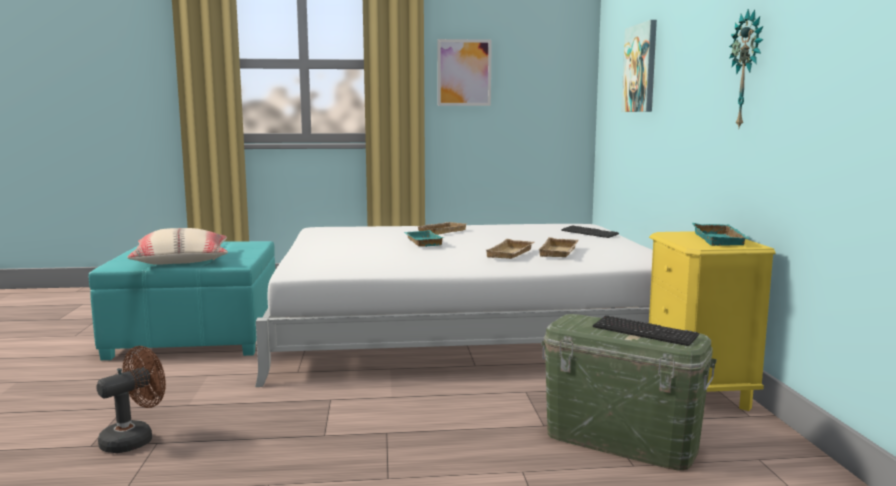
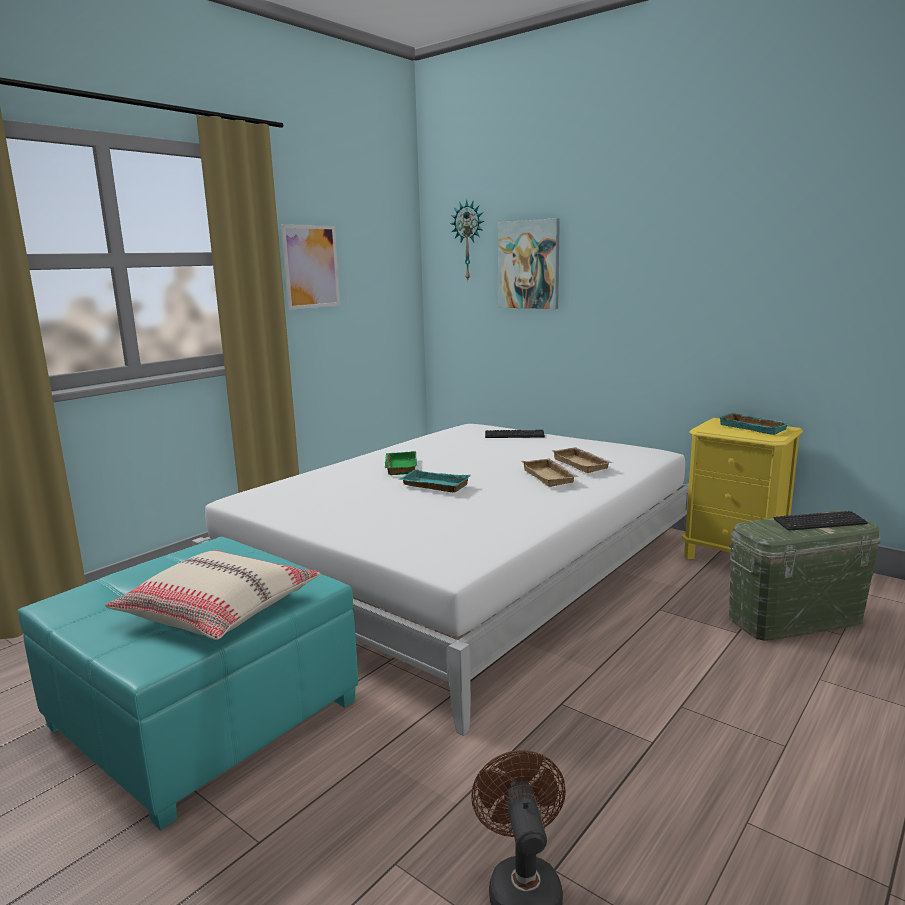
camera: 45 degrees left, 5 degrees up
beige tray [416,222,466,235] -> green tray [385,451,417,475]
wall clock [729,9,763,130] -> wall clock moved to [450,199,485,280]

